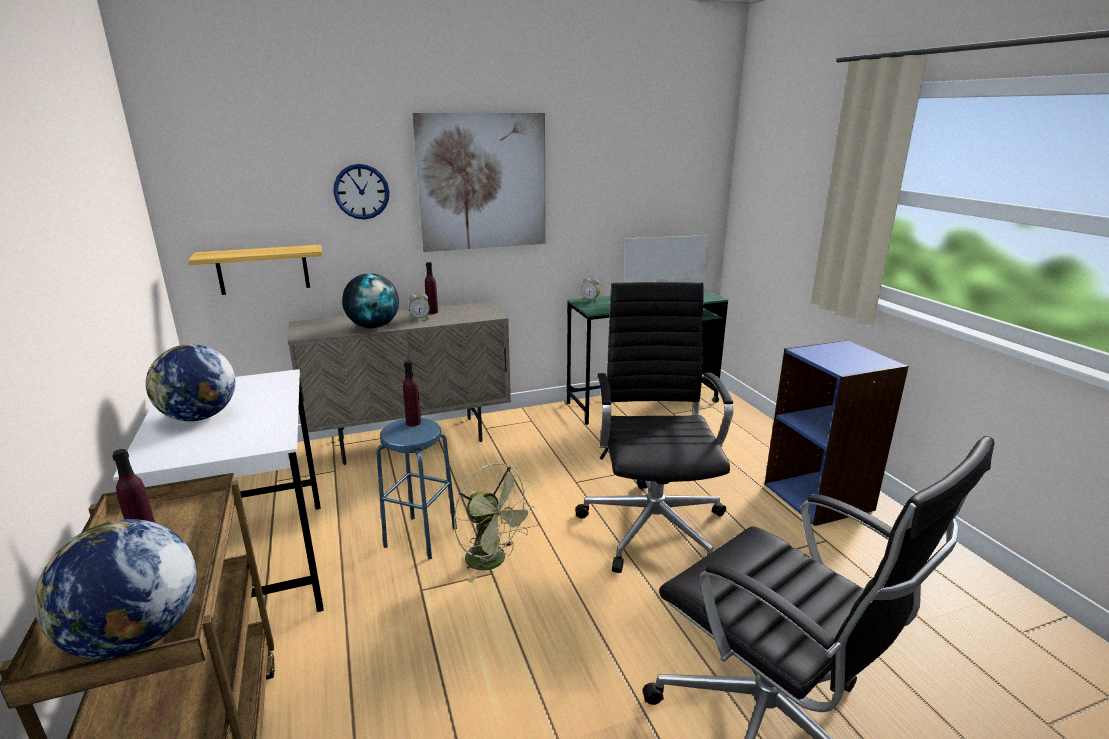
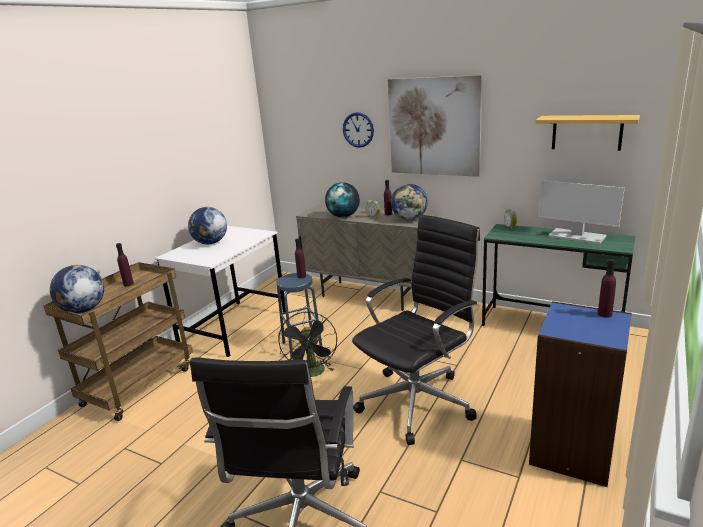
camera: 50 degrees right, 0 degrees up
shelf [188,244,322,295] -> shelf moved to [535,115,640,151]
green fan [453,463,535,583] -> black fan [278,311,337,377]
none -> globe [391,184,428,221]
none -> purple bottle [598,259,616,318]

